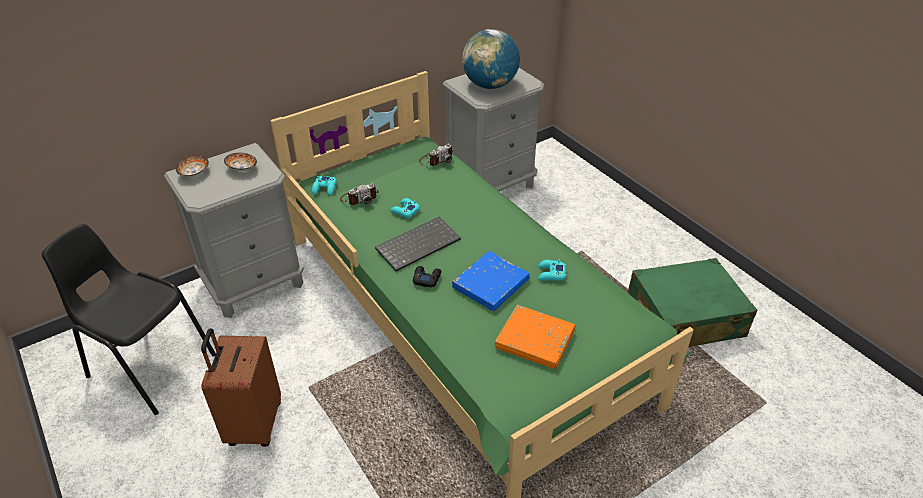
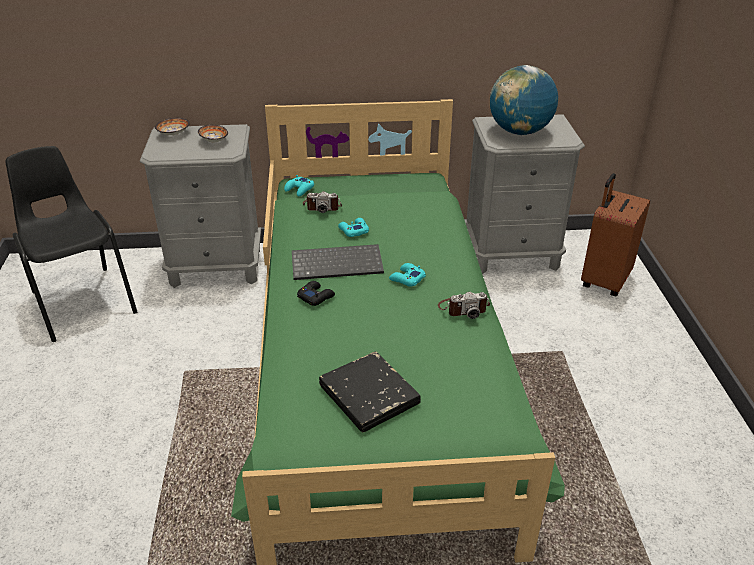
camera: 30 degrees right, 5 degrees down
brown suitcase [201,328,281,447] -> brown suitcase moved to [581,173,650,296]
camera [419,144,453,166] -> camera moved to [438,292,490,319]
blue book [452,251,530,311] -> none
orange book [495,305,576,369] -> black book [319,351,421,432]
turquoise game controller [538,259,566,281] -> turquoise game controller moved to [389,263,426,287]
green suitcase [627,258,757,347] -> none

